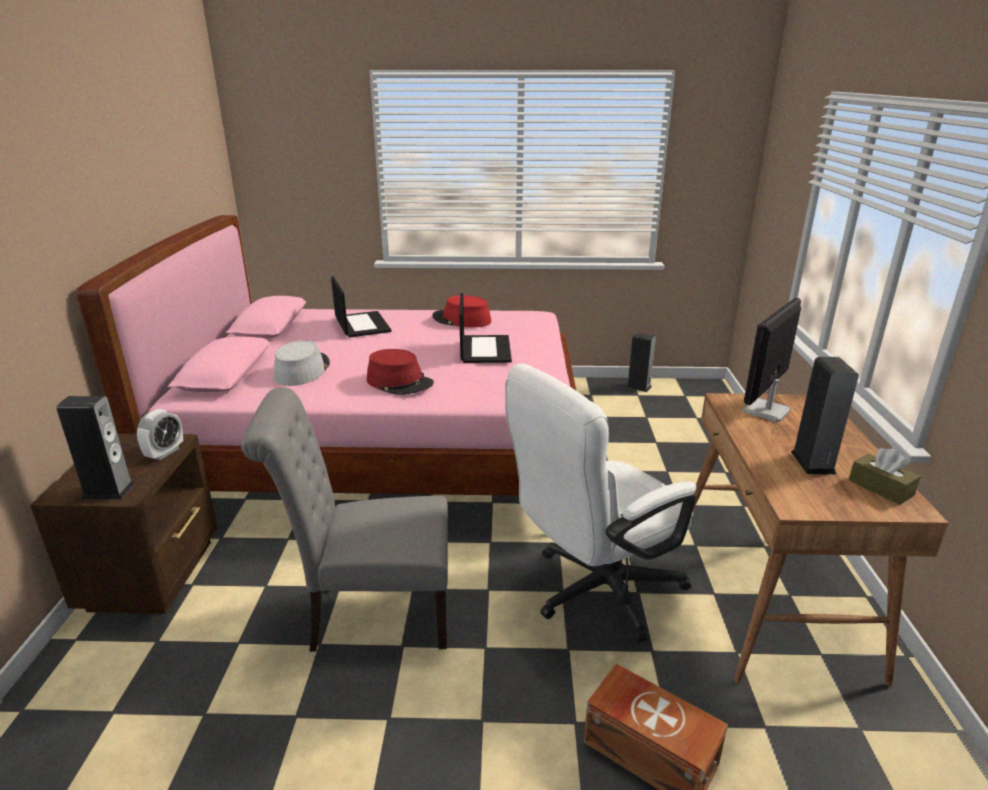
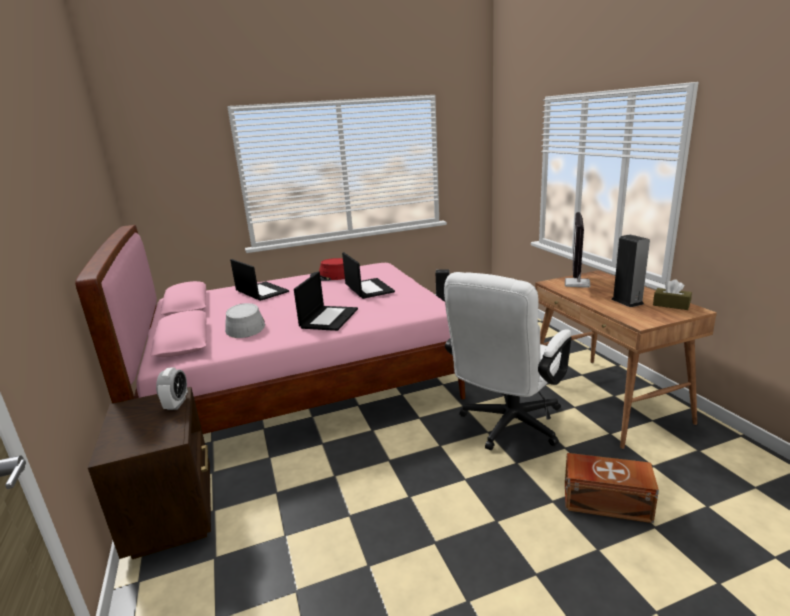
camera: 20 degrees left, 5 degrees down
speaker [56,396,135,499] -> none
grey chair [241,387,448,652] -> none
red hat [367,349,434,395] -> laptop [294,272,358,331]

